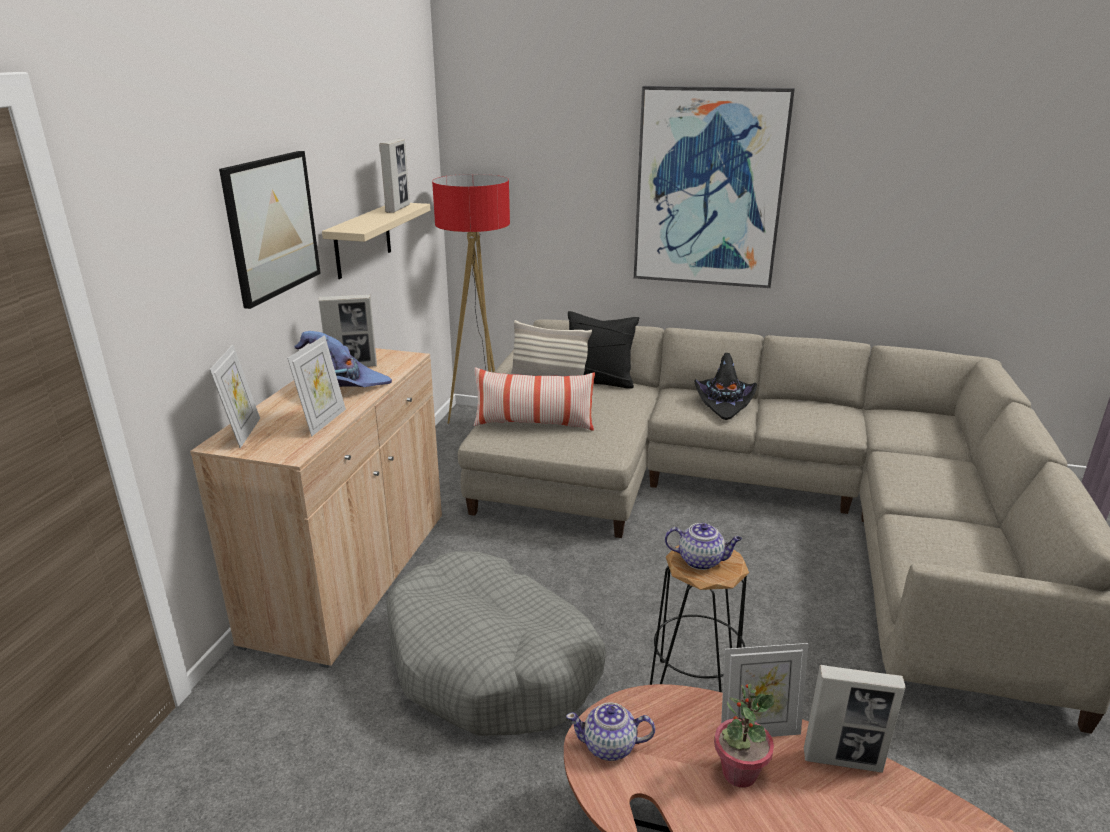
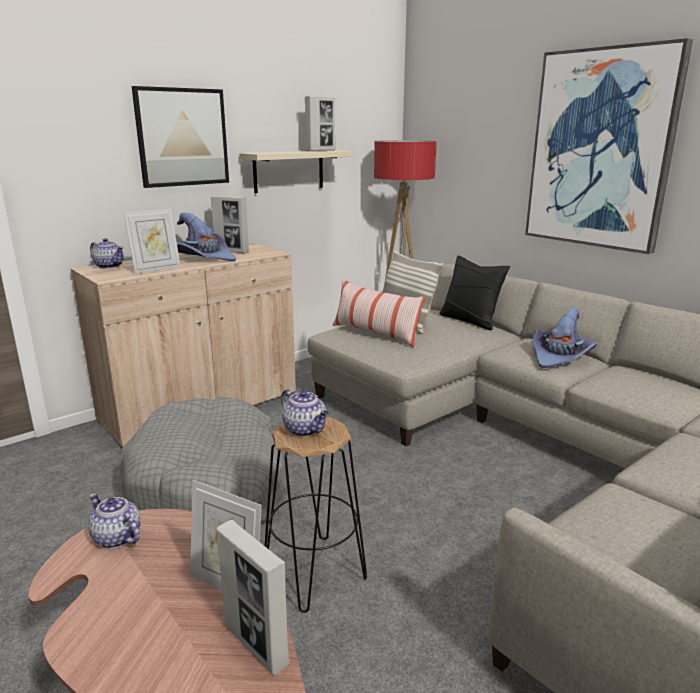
camera: 35 degrees right, 5 degrees down
picture frame [210,345,260,448] -> teapot [90,238,124,269]
black hat [694,353,757,420] -> purple hat [533,308,597,368]
potted plant [714,684,774,788] -> none

